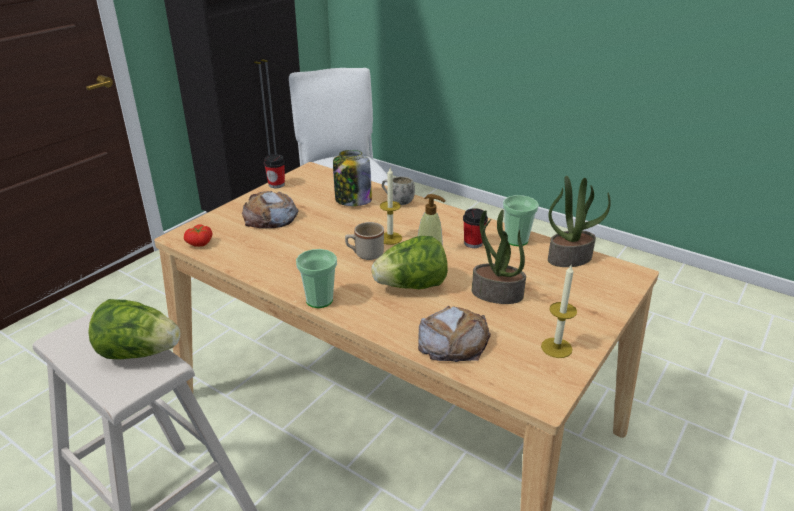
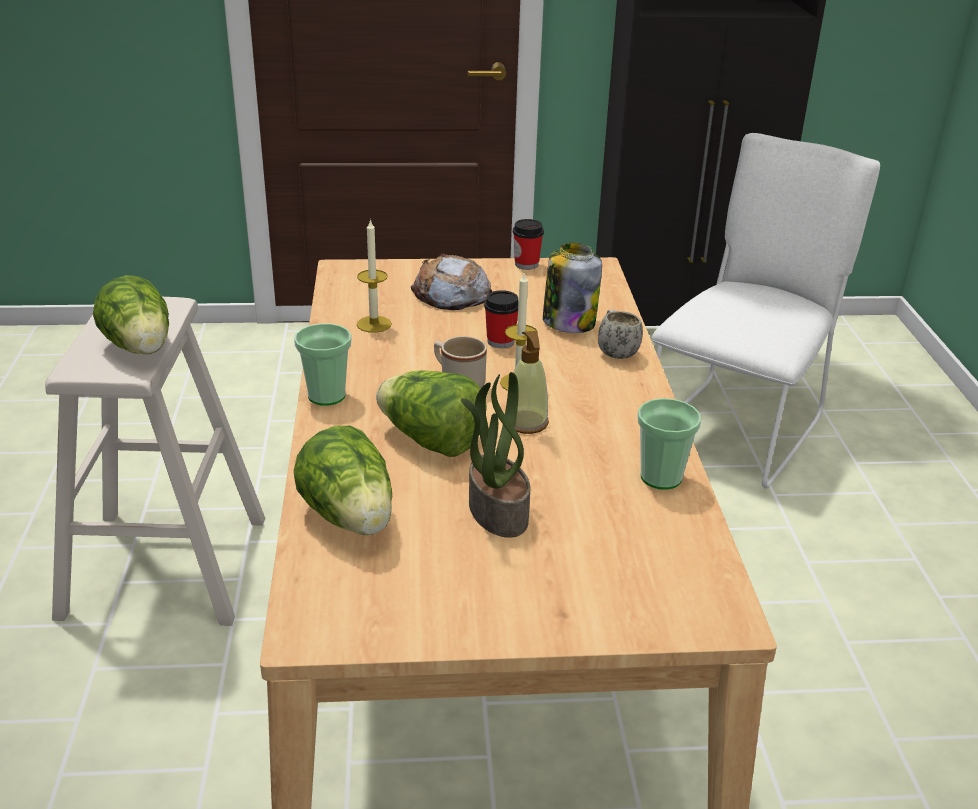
camera: 50 degrees right, 0 degrees up
tomato [184,224,212,247] -> none
bread [418,306,491,362] -> lettuce [294,426,392,535]
cup [463,208,488,248] -> cup moved to [484,290,519,348]
candle [541,265,577,358] -> candle moved to [357,219,392,333]
potted plant [548,176,611,267] -> none

